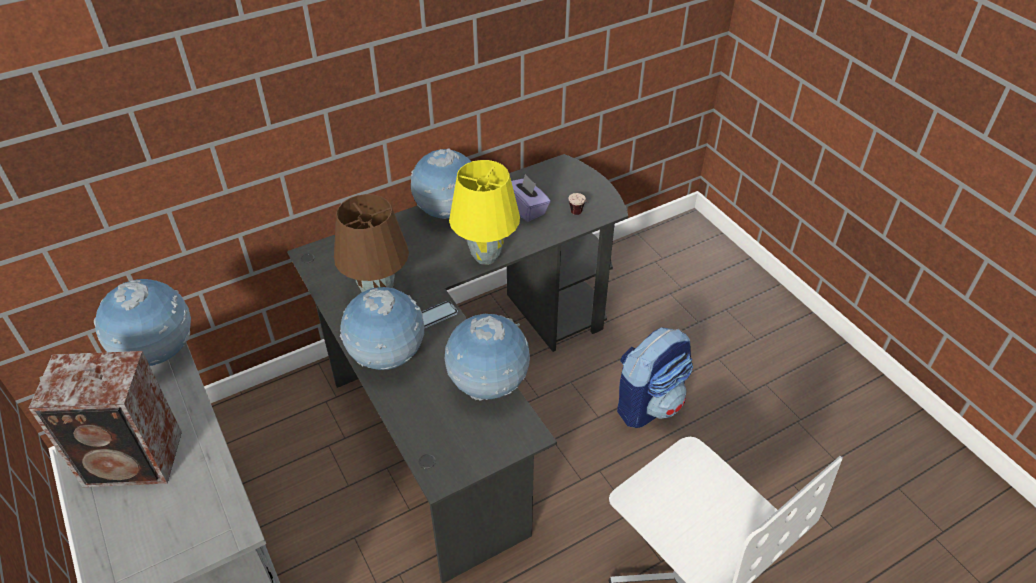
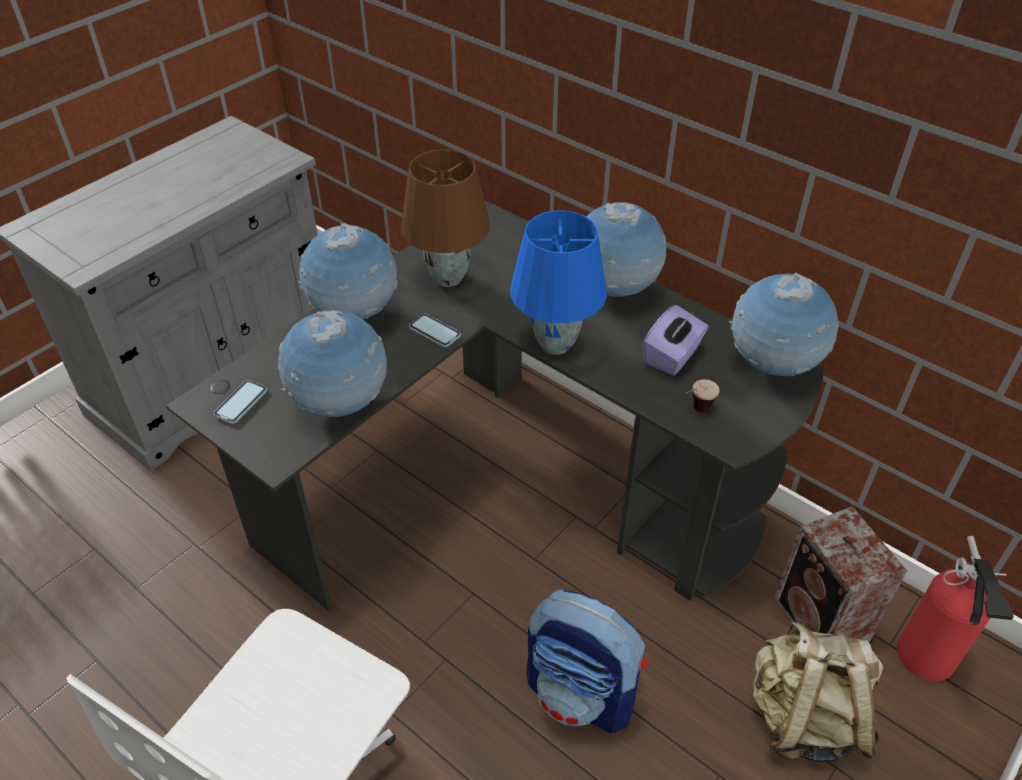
camera: 70 degrees right, 0 degrees up
speaker [28,351,182,487] -> speaker moved to [774,507,907,642]
globe [94,279,191,366] -> globe moved to [729,273,839,376]
yellow table lamp [449,160,520,265] -> blue table lamp [510,211,607,355]
none -> phone [214,380,267,424]
none -> beige backpack [753,618,883,762]
none -> fire extinguisher [897,536,1014,681]

